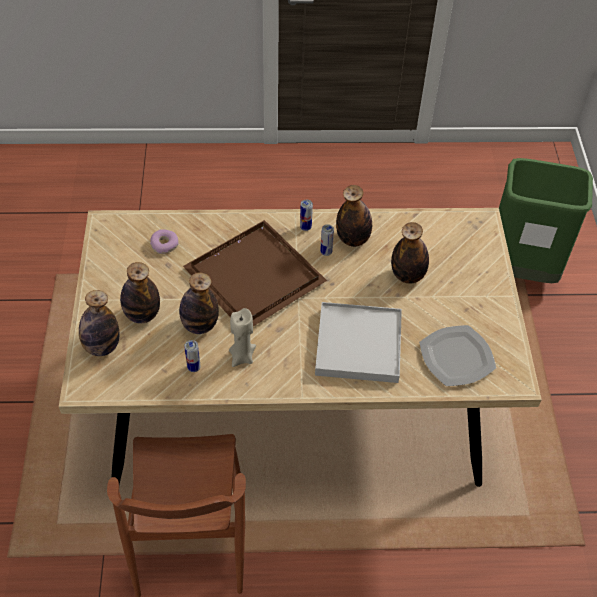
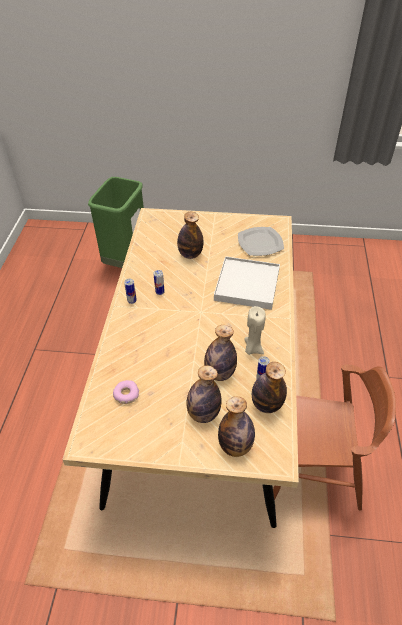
camera: 80 degrees left, 5 degrees down
brown tray [183,220,327,326] -> none
bottle [336,185,372,247] -> bottle moved to [252,362,287,413]

